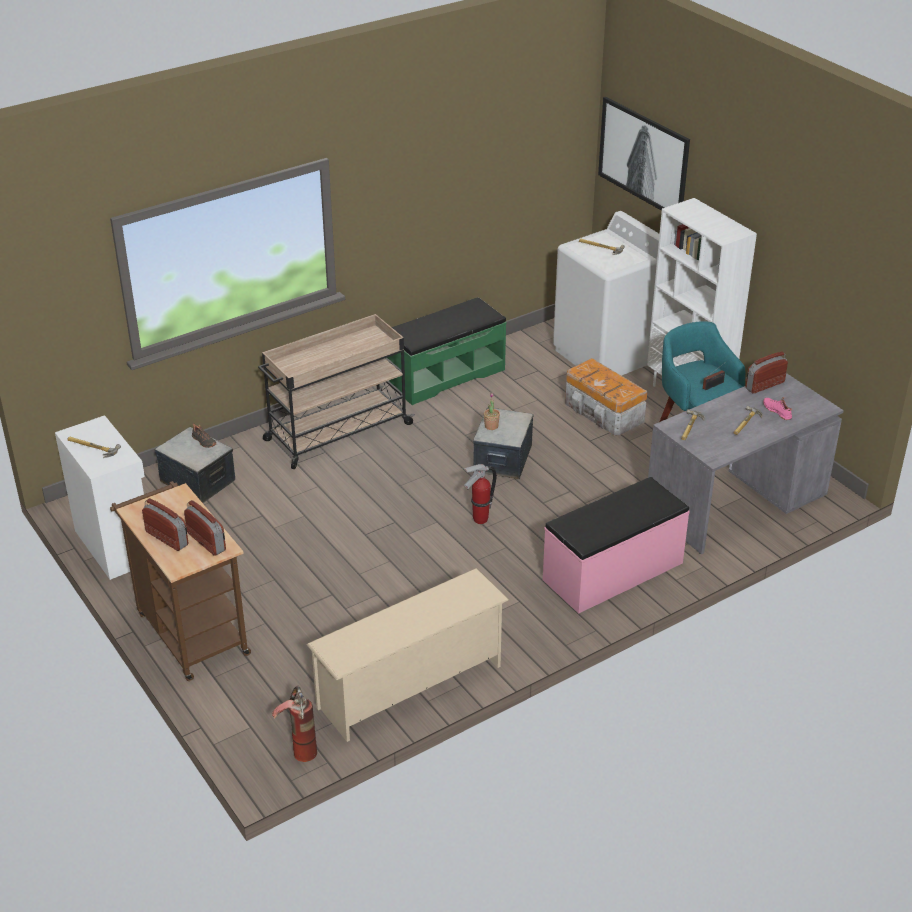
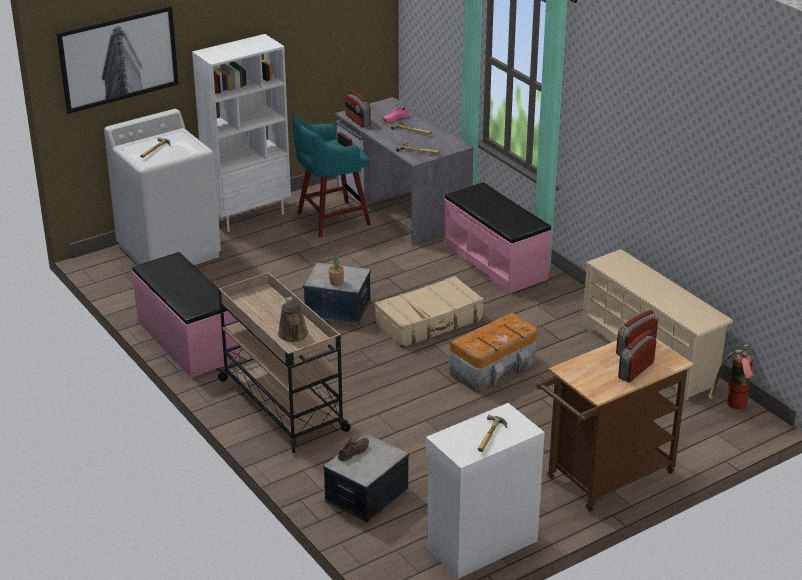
camera: 90 degrees left, 5 degrees down
green bench [387,297,507,405] -> pink bench [132,252,239,378]
fire extinguisher [463,464,496,524] -> beige suitcase [375,276,484,348]
storage box [565,358,647,436] -> storage box moved to [450,313,537,392]
none -> brown watering can [278,297,308,342]

